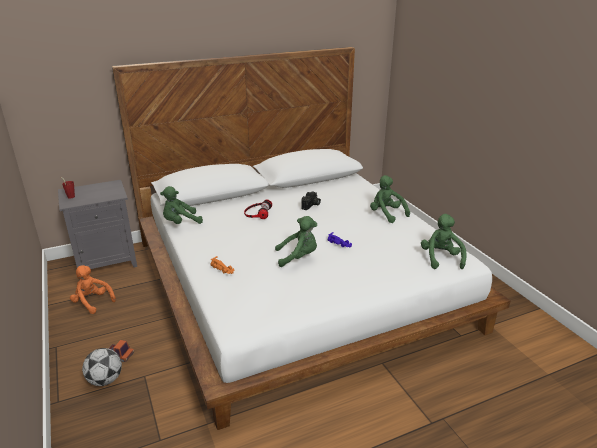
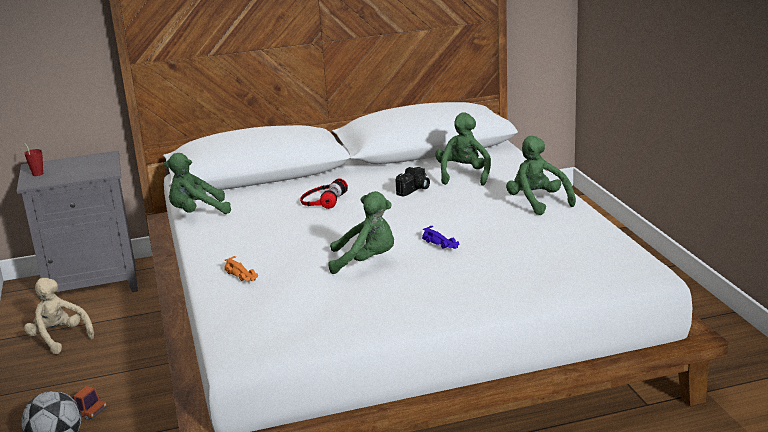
camera: 10 degrees right, 5 degrees down
orange plush toy [70,265,116,314] -> beige plush toy [24,278,94,354]
green plush toy [421,214,467,269] -> green plush toy moved to [435,112,491,186]

